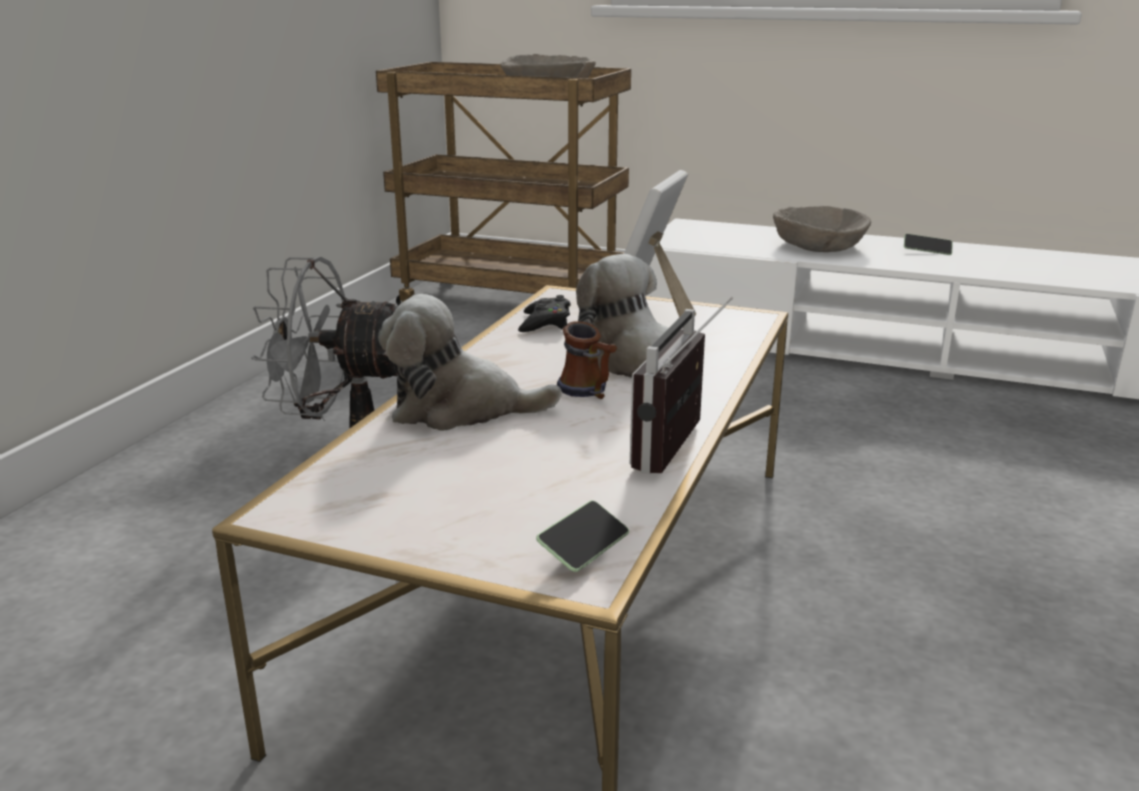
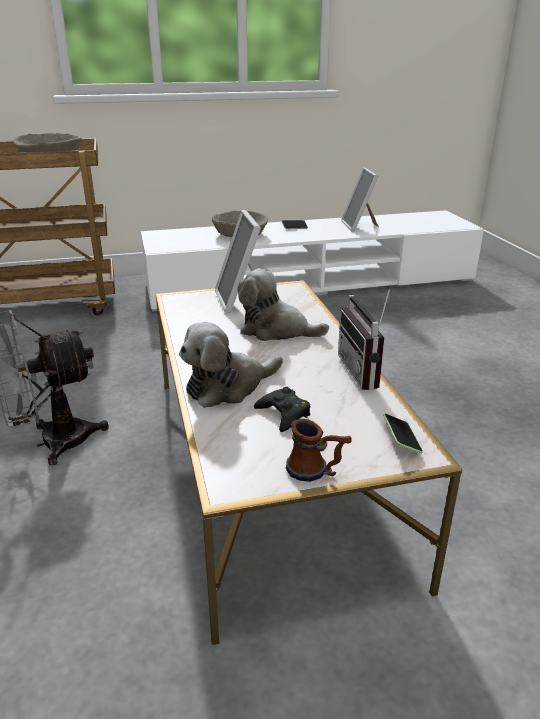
camera: 35 degrees left, 5 degrees up
black game controller [518,295,571,332] -> black game controller moved to [254,387,310,432]
mug [557,321,617,399] -> mug moved to [286,419,352,482]
none -> picture frame [341,167,379,232]

